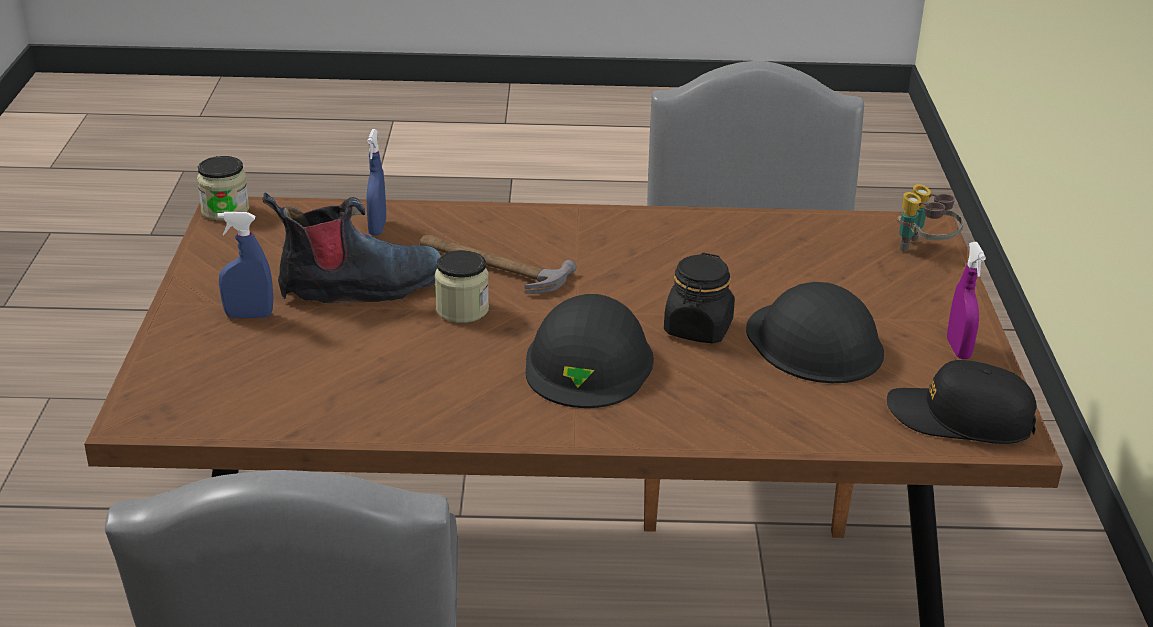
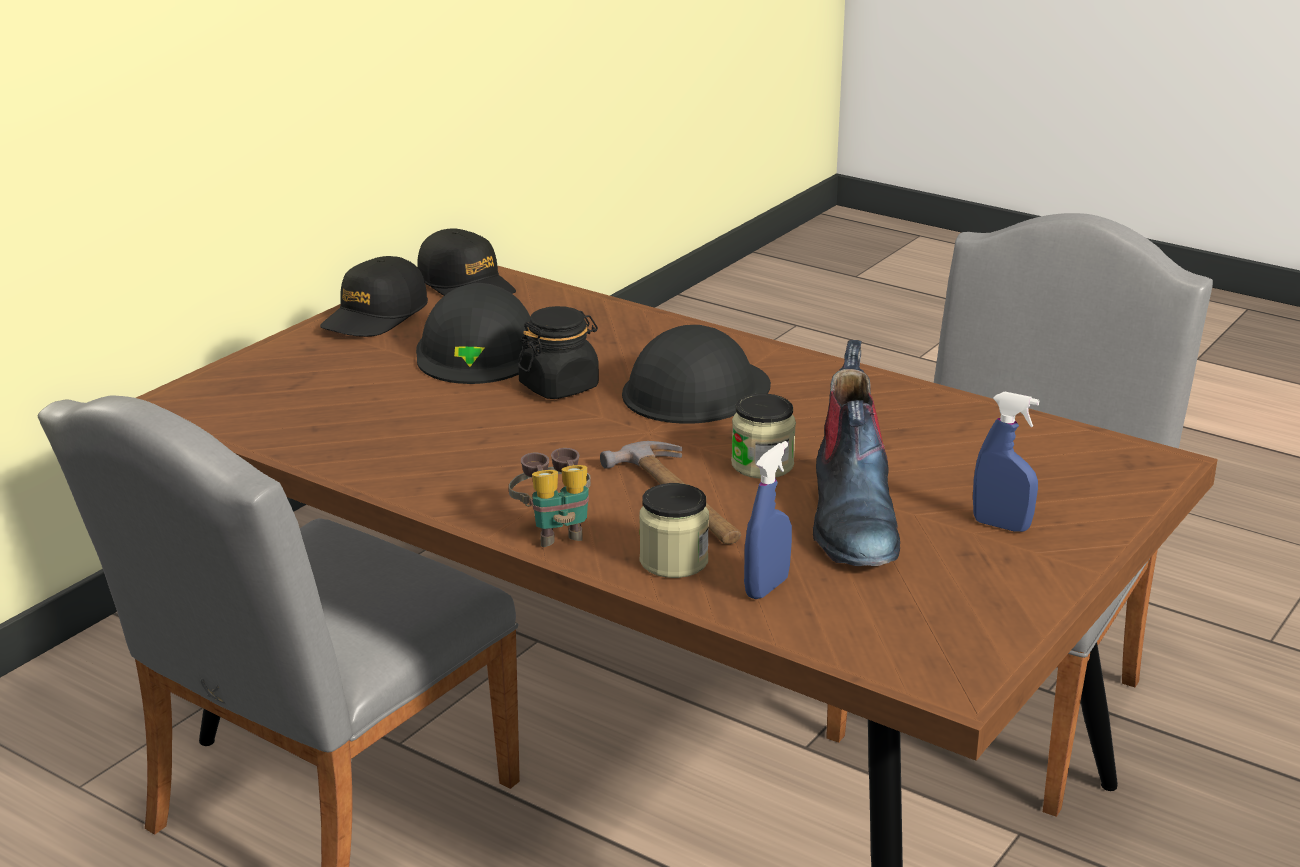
camera: 145 degrees left, 5 degrees down
jar [197,156,249,221] -> jar moved to [639,483,709,578]
boot [262,192,441,303] -> boot turned 105 degrees counterclockwise [813,340,900,566]
binoculars [897,184,964,252] -> binoculars moved to [509,448,591,547]
purple spray bottle [947,242,986,359] -> black cap [320,256,428,337]

